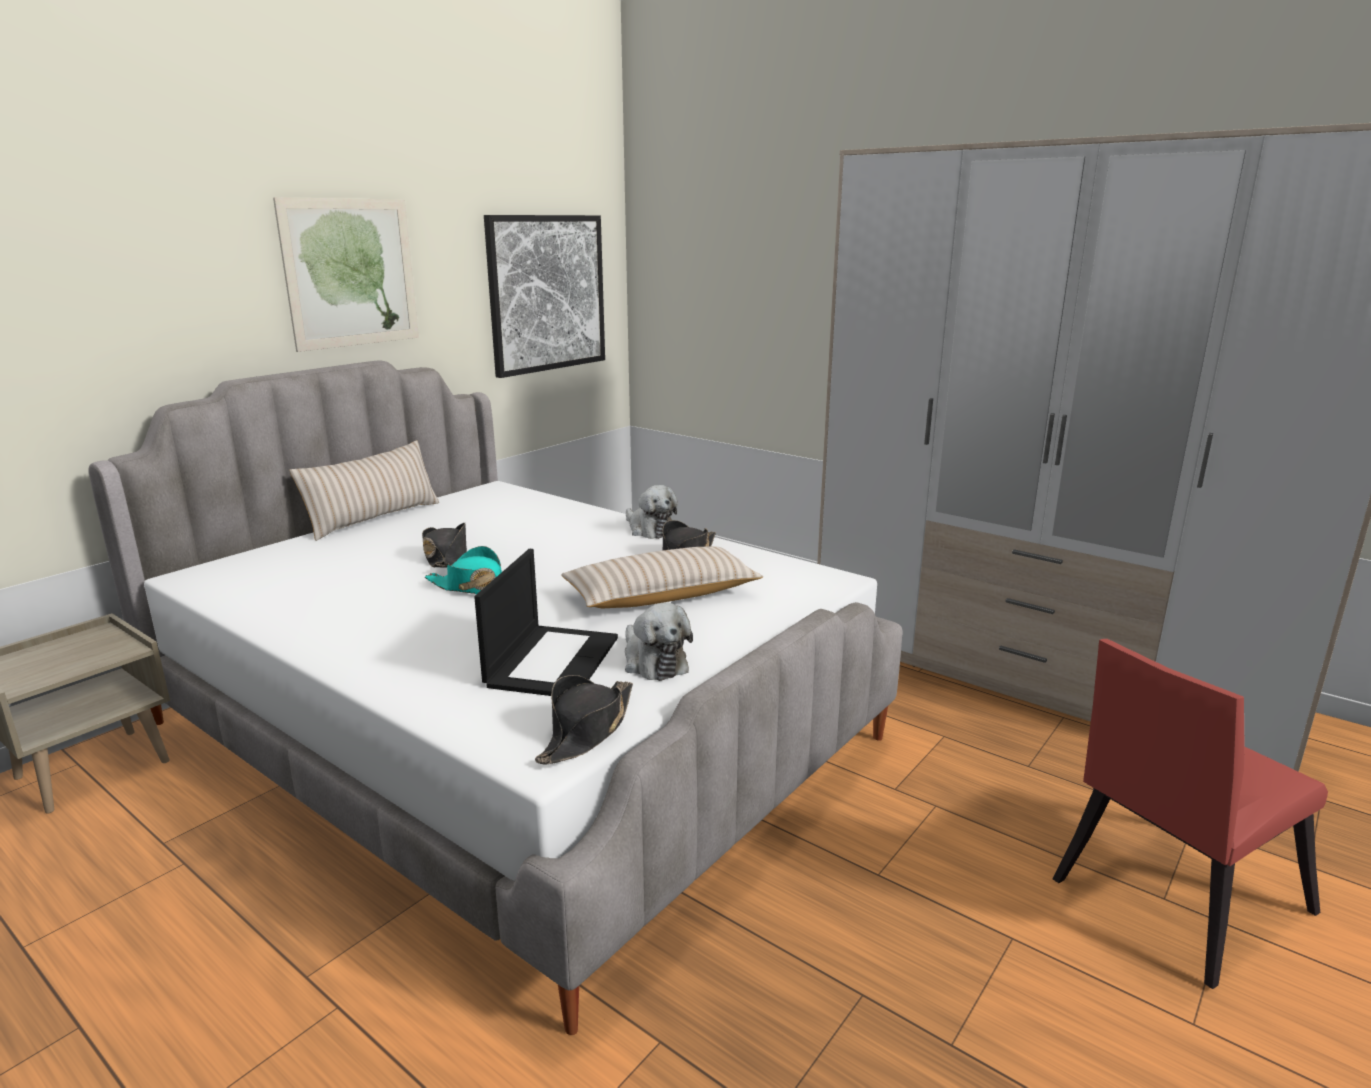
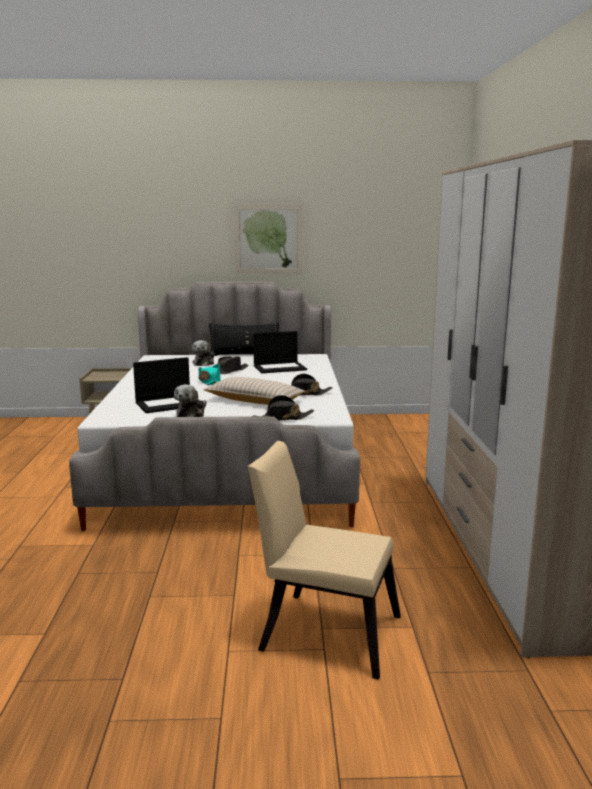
camera: 50 degrees right, 5 degrees down
beige pillow [289,440,439,541] -> black pillow [209,323,279,356]
picture [484,215,605,378] -> none
black hat [535,675,633,765] -> black hat moved to [253,395,314,421]
plush toy [626,485,678,539] -> plush toy moved to [192,340,215,366]
red chair [1053,639,1328,989] -> beige chair [248,441,401,680]
none -> laptop [253,331,307,373]

